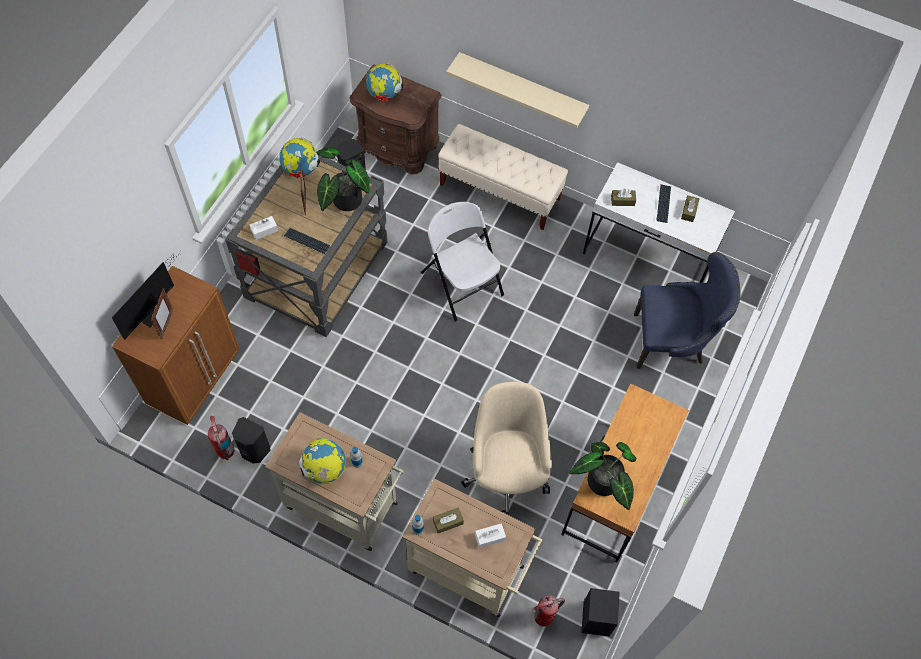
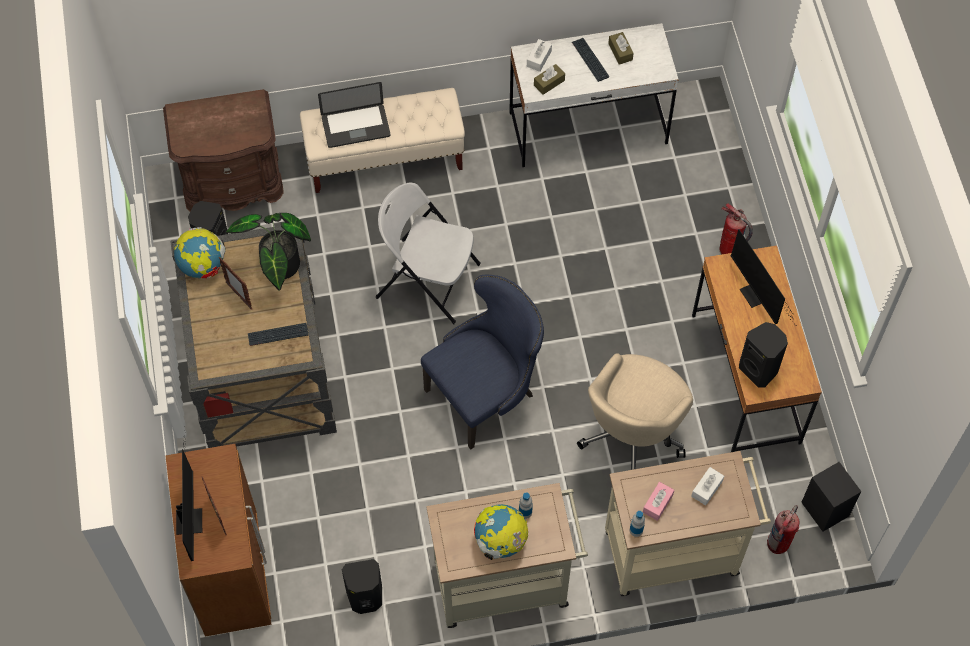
camera: 35 degrees left, 0 degrees up
fire extinguisher [208,416,235,460] -> fire extinguisher moved to [720,203,753,254]
white tissue box [250,216,278,240] -> white tissue box moved to [527,39,552,72]
globe [366,63,403,101] -> none
brown tissue box [433,508,464,533] -> pink tissue box [643,482,674,521]
beige shelf [446,52,589,128] -> none
beige office chair [461,382,552,515] -> beige office chair turned 105 degrees counterclockwise [577,353,693,470]
potted plant [569,442,636,510] -> black speaker [739,322,788,388]
blue chair [634,252,740,369] -> blue chair moved to [421,275,544,450]
none -> laptop [318,82,391,148]
none -> monitor [731,229,798,328]

